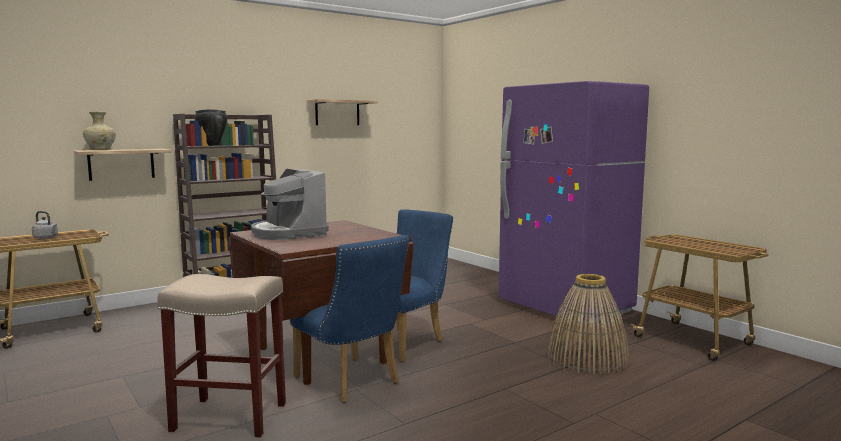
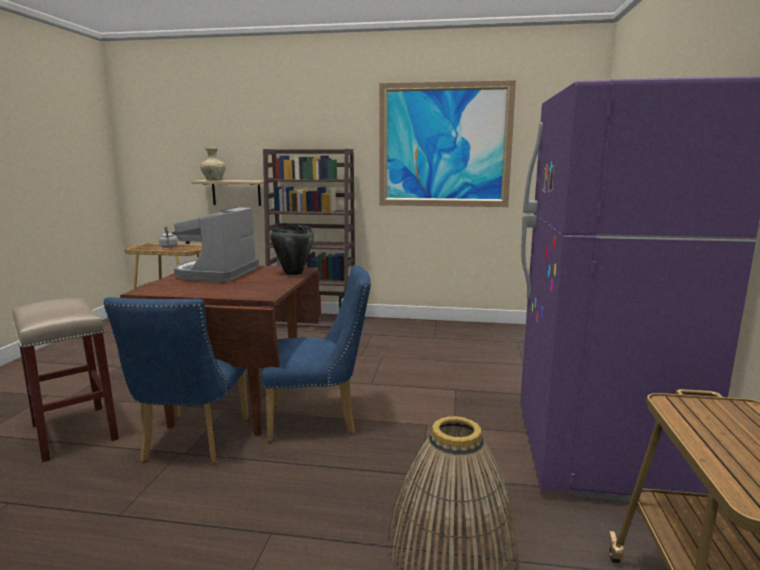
camera: 45 degrees right, 5 degrees up
black cooking pot [194,109,228,146] -> black cooking pot moved to [270,225,314,275]
shelf [307,99,378,125] -> picture [380,80,516,207]

